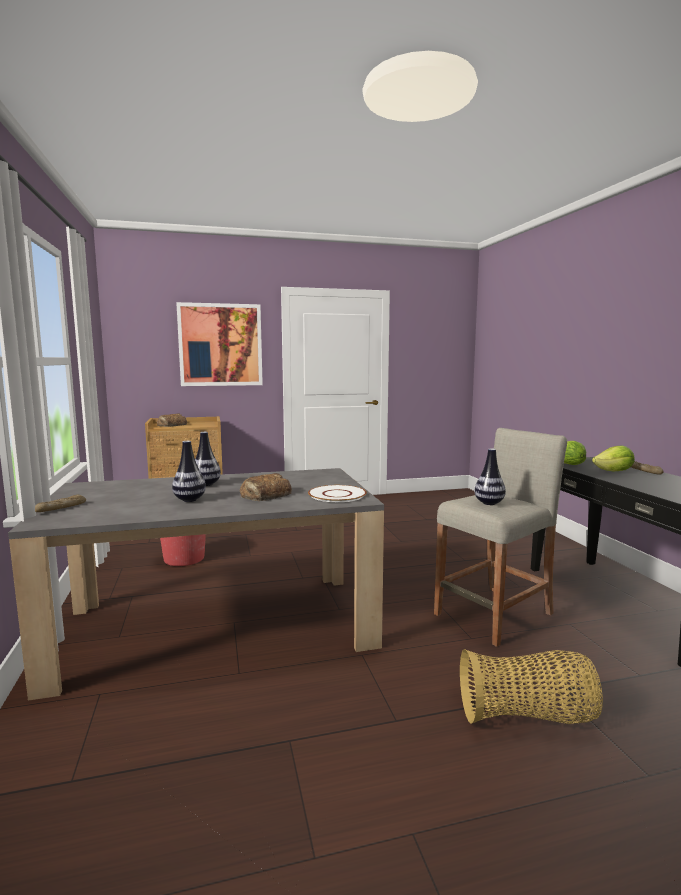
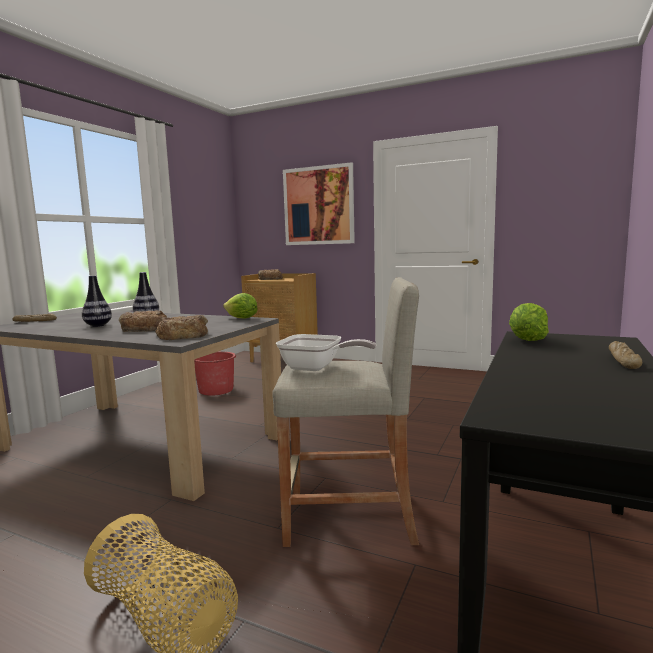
camera: 40 degrees right, 0 degrees up
white plate [308,485,367,502] -> bread [155,315,208,340]
vase [474,448,506,505] -> frying pan [276,334,376,371]
lettuce [592,445,635,471] -> lettuce moved to [223,293,258,318]

